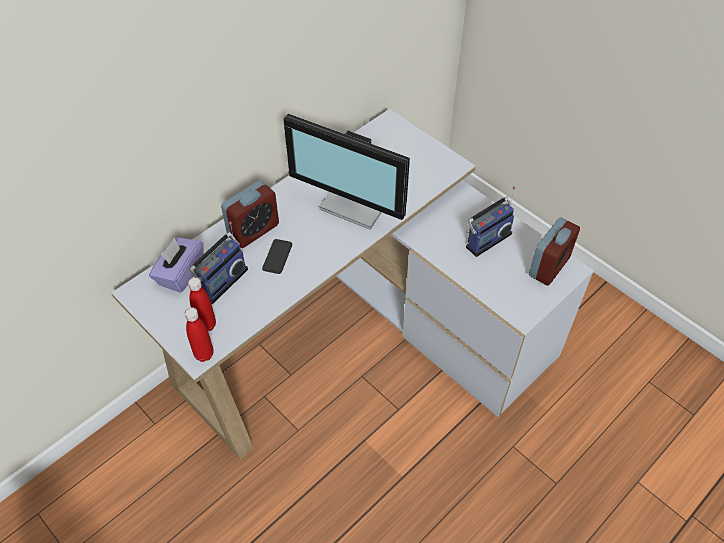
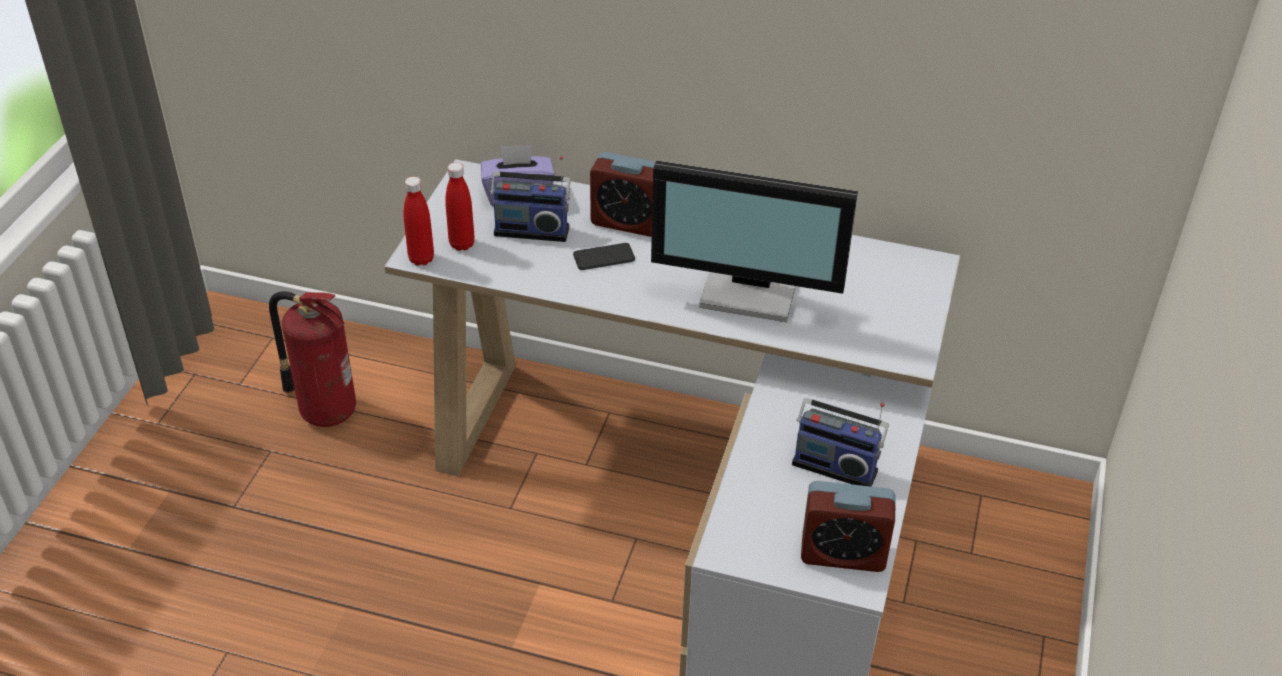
camera: 60 degrees right, 10 degrees down
monitor [283,114,410,230] -> monitor turned 75 degrees counterclockwise [651,160,858,322]
none -> fire extinguisher [269,291,356,427]

